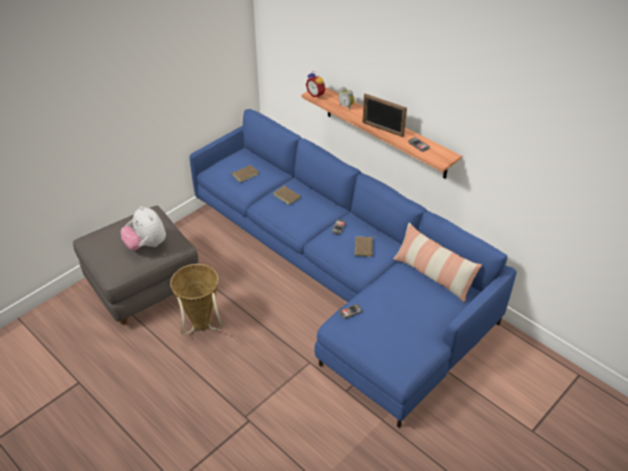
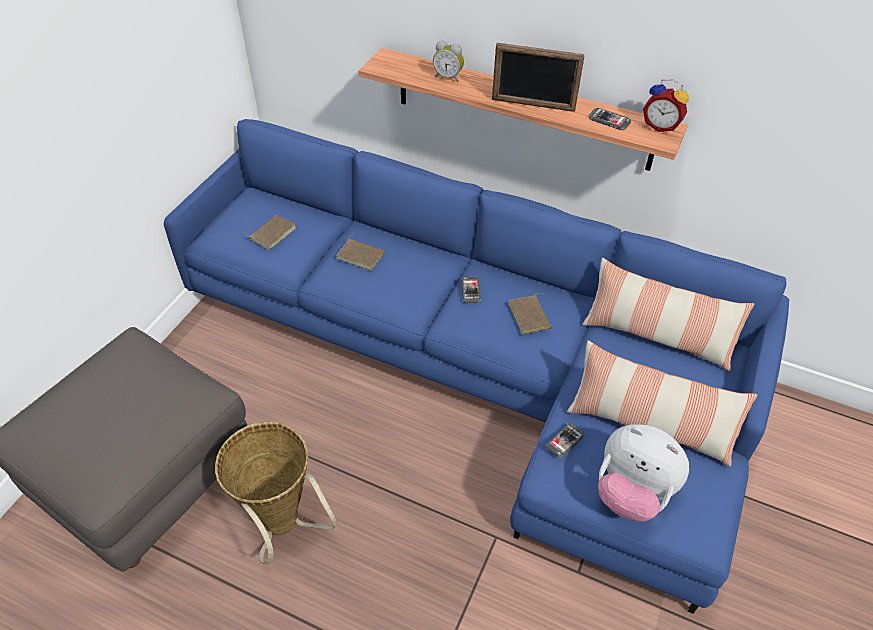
camera: 20 degrees left, 5 degrees up
plush toy [121,206,166,250] -> plush toy moved to [598,424,689,521]
alarm clock [306,71,325,98] -> alarm clock moved to [643,79,689,132]
none -> pillow [567,340,757,467]

